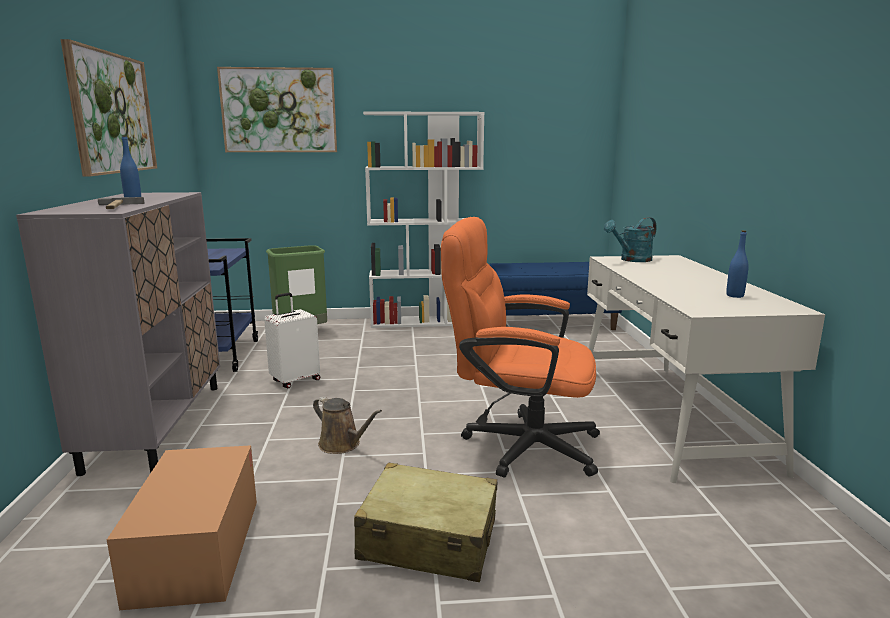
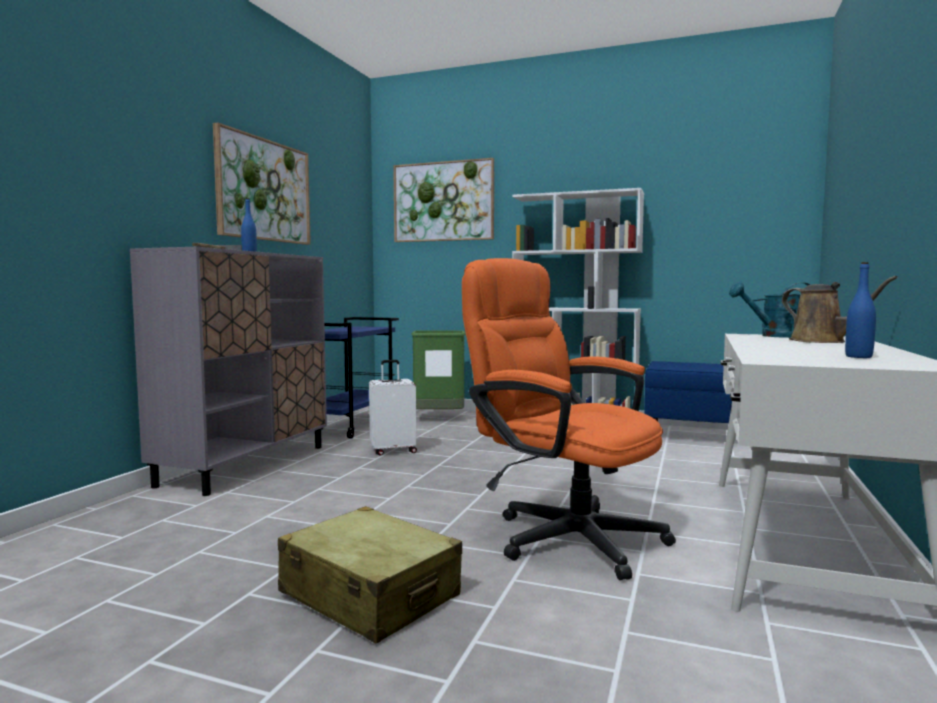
camera: 25 degrees right, 10 degrees down
cardboard box [107,445,257,610] -> none
brown watering can [313,397,382,454] -> brown watering can moved to [782,276,898,343]

